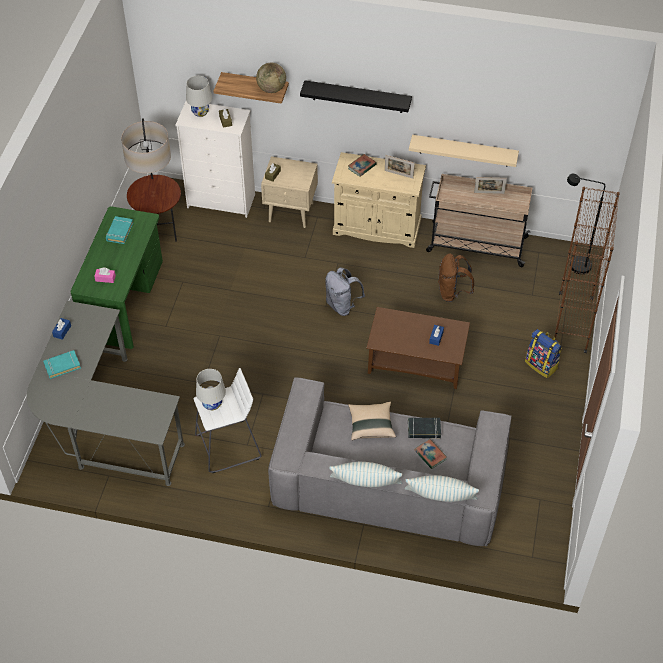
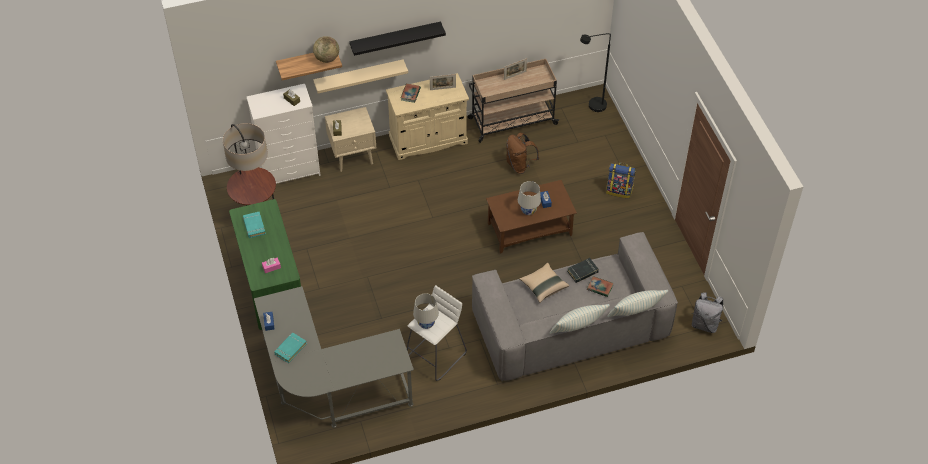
camera: 30 degrees left, 0 degrees up
white table lamp [186,76,212,117] -> white table lamp moved to [518,181,541,215]
grey backpack [325,267,365,316] -> grey backpack moved to [692,292,724,333]
beige shelf [409,135,519,167] -> beige shelf moved to [313,59,408,93]
brown bookcase [554,187,620,353] -> none

